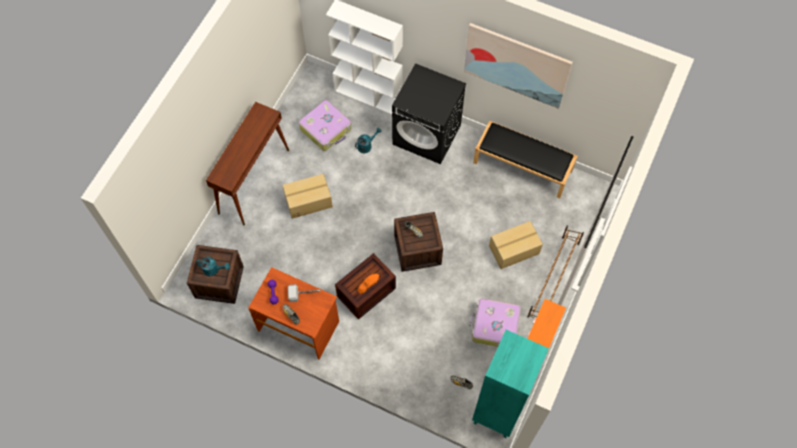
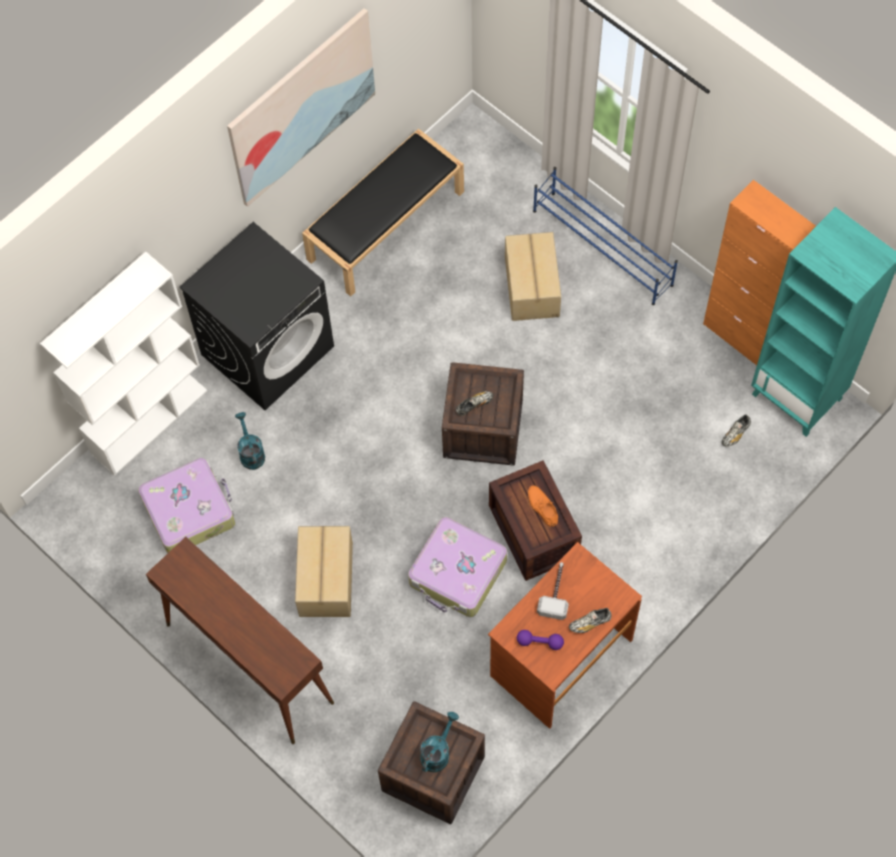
camera: 70 degrees left, 0 degrees up
suitcase [469,298,521,347] -> suitcase moved to [408,517,507,617]
brown shoe rack [527,225,584,319] -> blue shoe rack [533,167,678,305]

